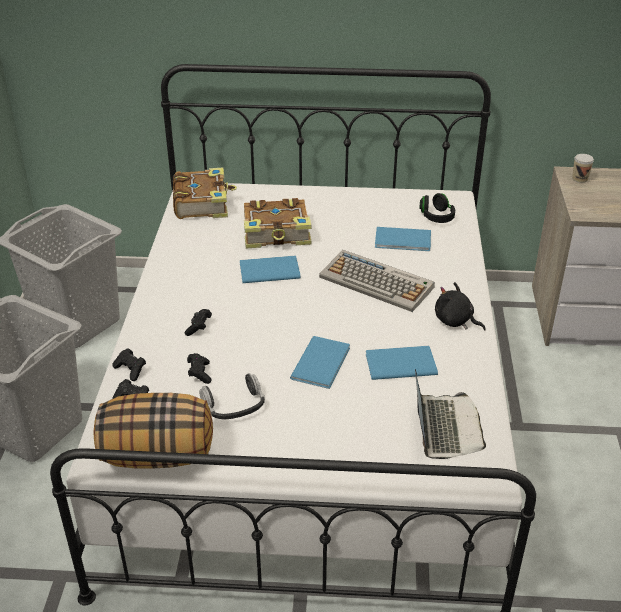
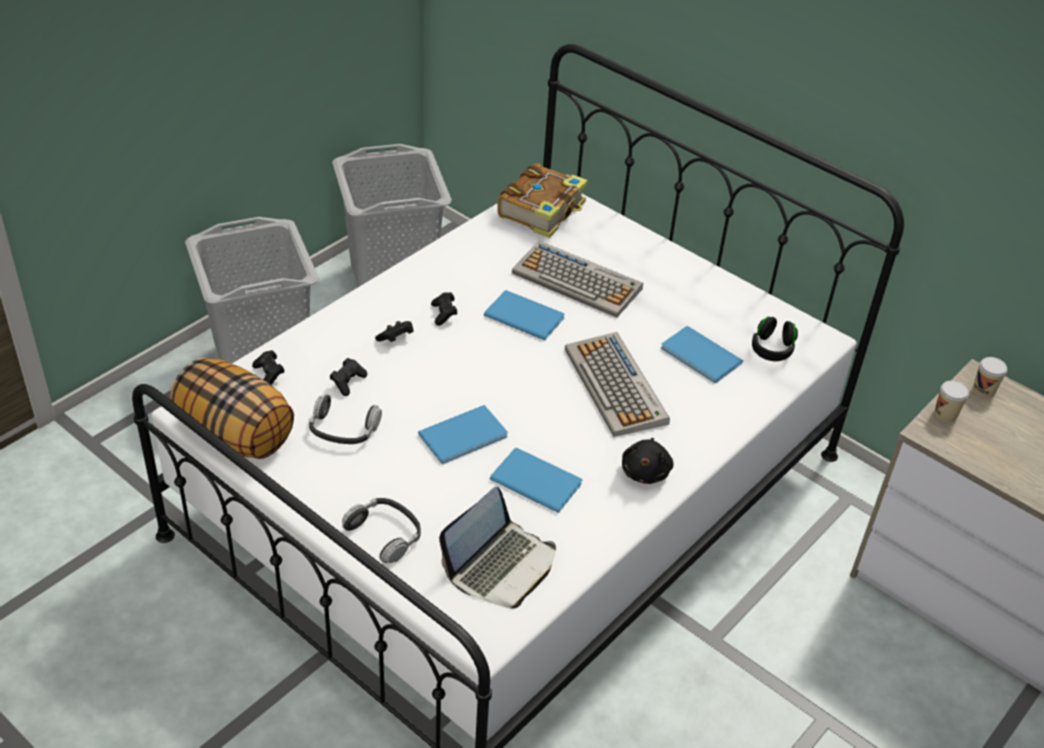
camera: 35 degrees right, 5 degrees up
black game controller [113,348,146,381] -> black game controller moved to [431,292,458,326]
book [244,198,311,248] -> keyboard [512,241,643,318]
black plush toy [435,282,486,331] -> black plush toy turned 150 degrees counterclockwise [622,438,674,484]
none -> headphones [342,498,421,563]
none -> cup [934,381,969,422]

